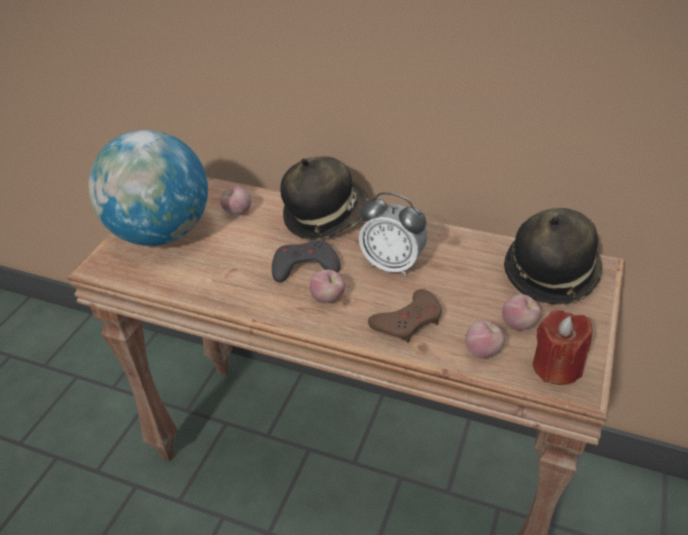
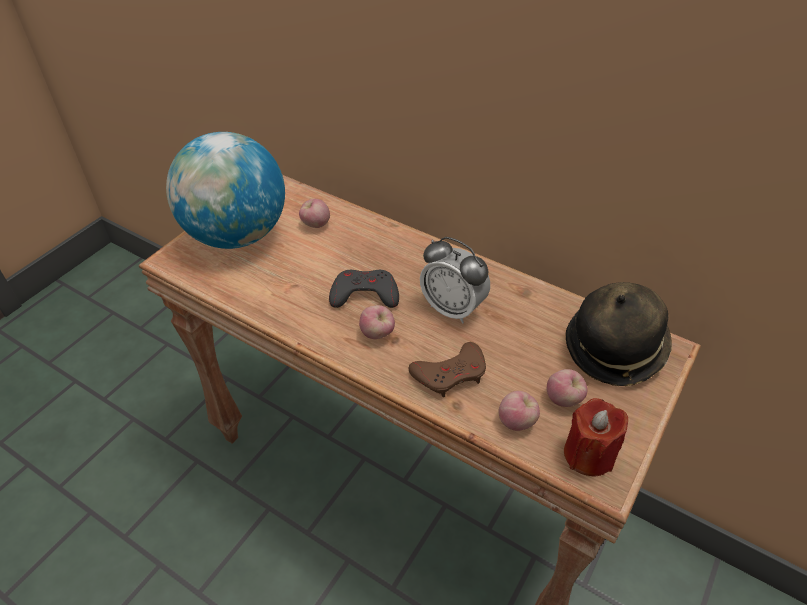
camera: 10 degrees right, 5 degrees up
hat [280,156,368,240] -> none

